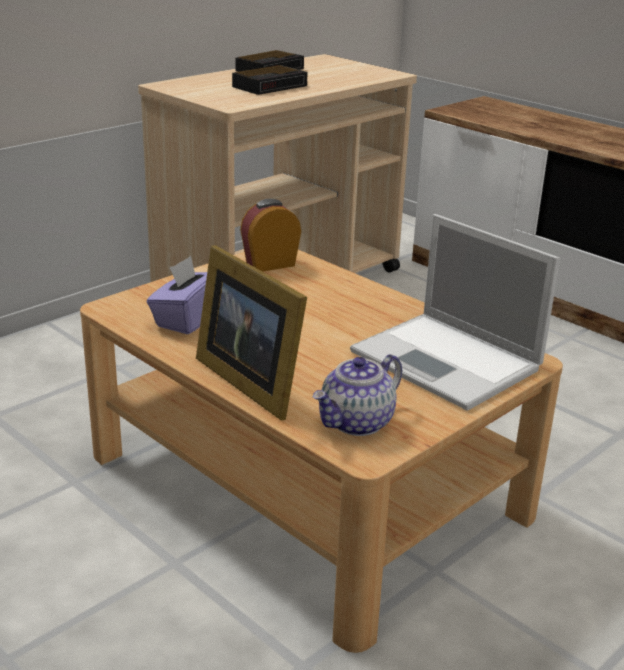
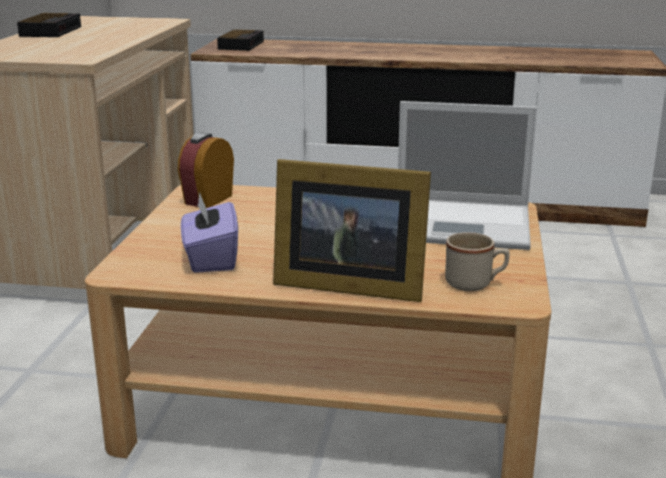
camera: 35 degrees left, 5 degrees down
alarm clock [232,65,307,95] -> alarm clock moved to [217,29,264,51]
teapot [313,354,402,436] -> beige mug [445,232,510,291]

